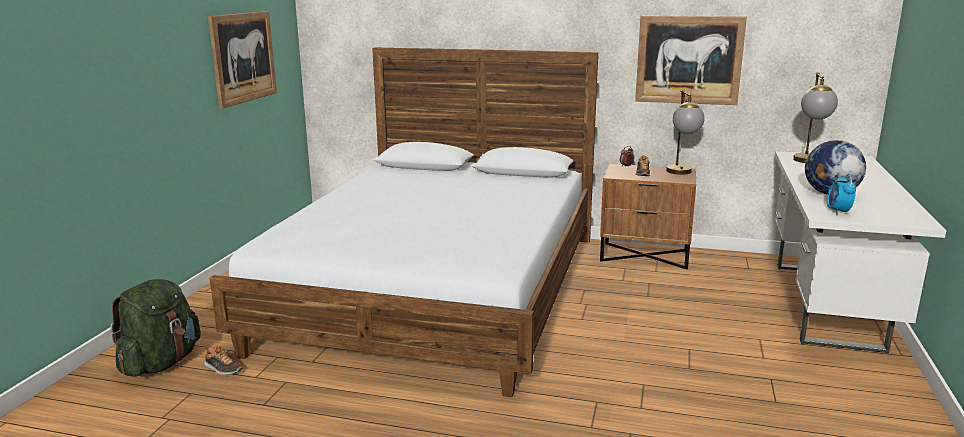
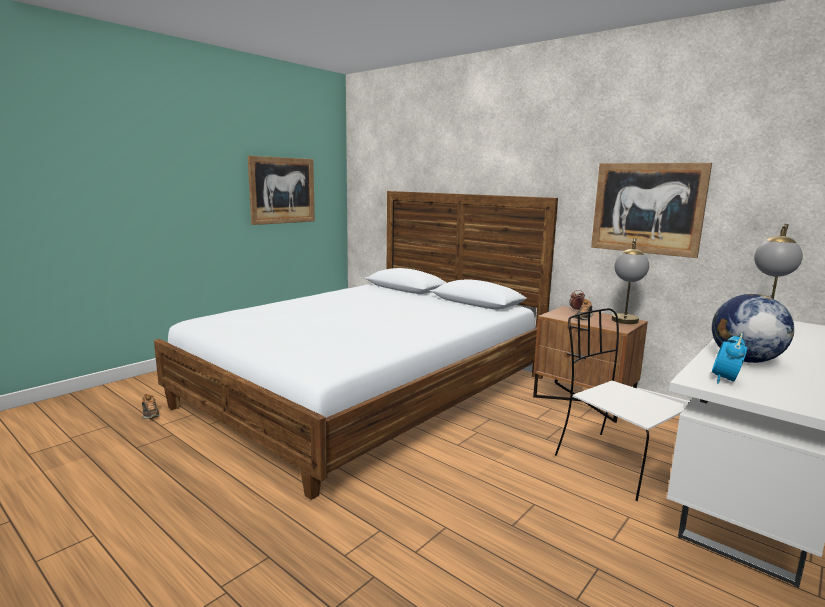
camera: 25 degrees right, 5 degrees down
green backpack [110,279,201,377] -> none
none -> white chair [555,308,687,501]

